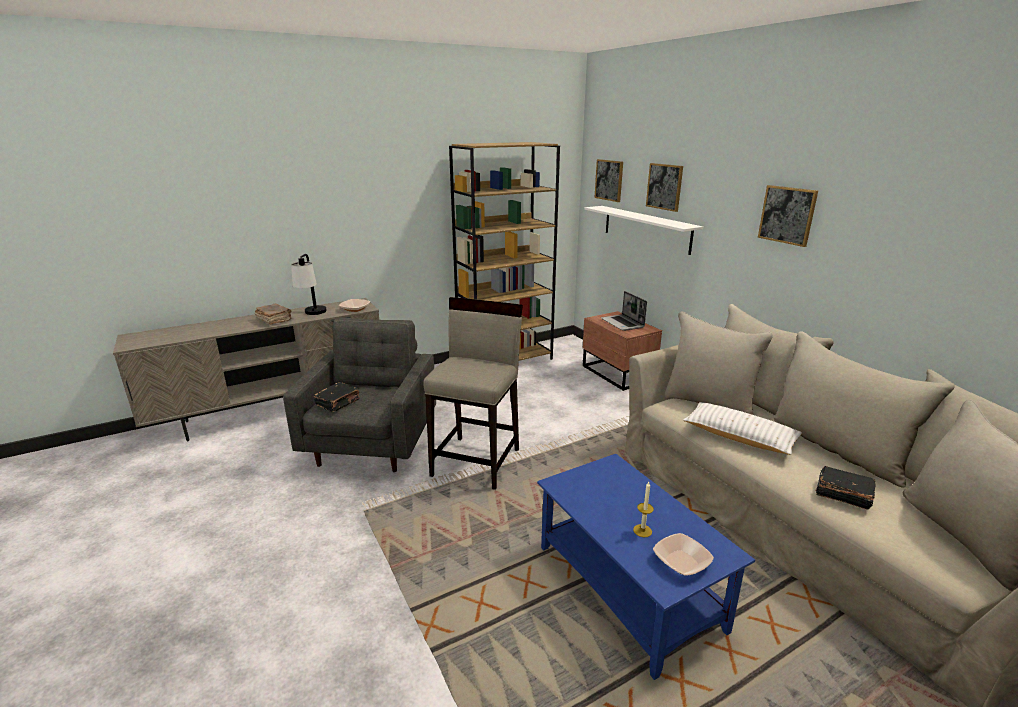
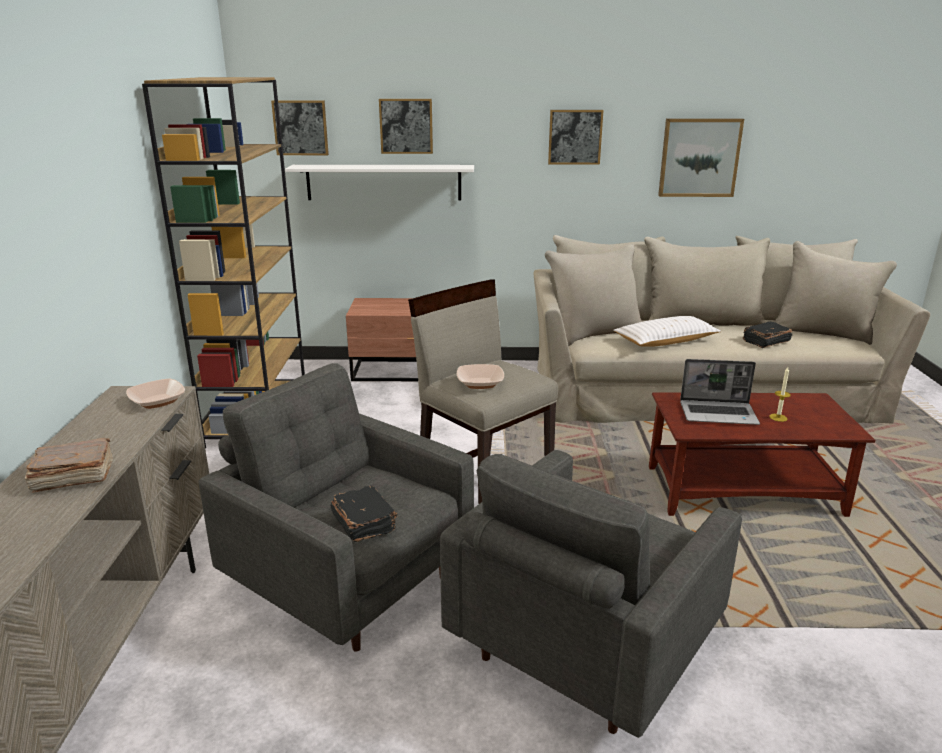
camera: 60 degrees left, 0 degrees up
table lamp [291,254,327,315] -> none
blue coffee table [537,454,755,680] -> brown coffee table [649,392,875,517]
laptop [601,291,647,331] -> laptop moved to [680,359,760,425]
bowl [653,533,714,576] -> bowl moved to [457,364,504,389]
none -> grey armchair [440,450,742,738]
none -> picture [658,119,744,197]

